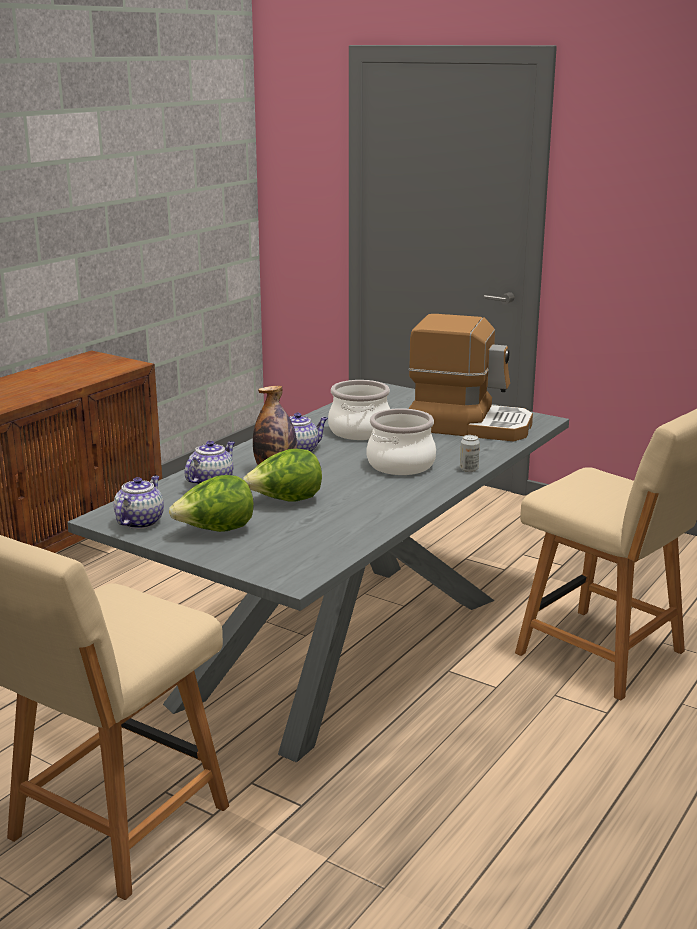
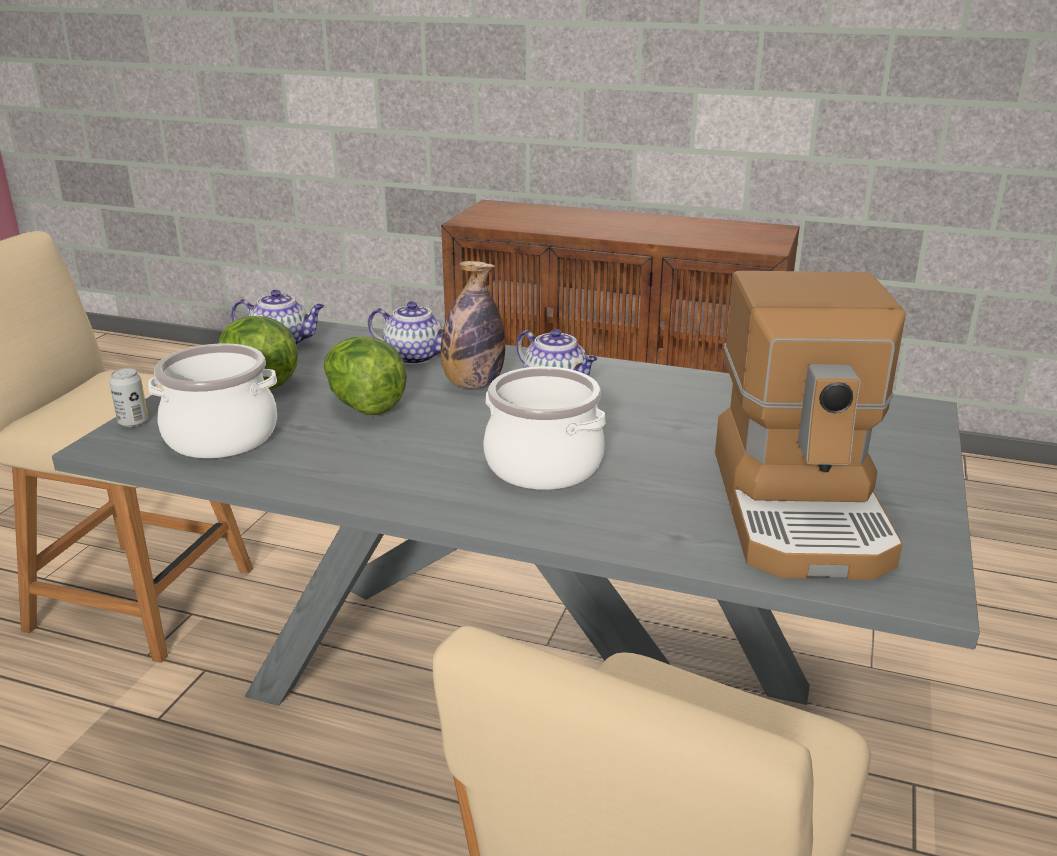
camera: 75 degrees right, 5 degrees up
cooking pot [328,380,390,440] -> cooking pot moved to [148,343,277,458]
can [460,435,480,472] -> can moved to [109,368,148,427]

